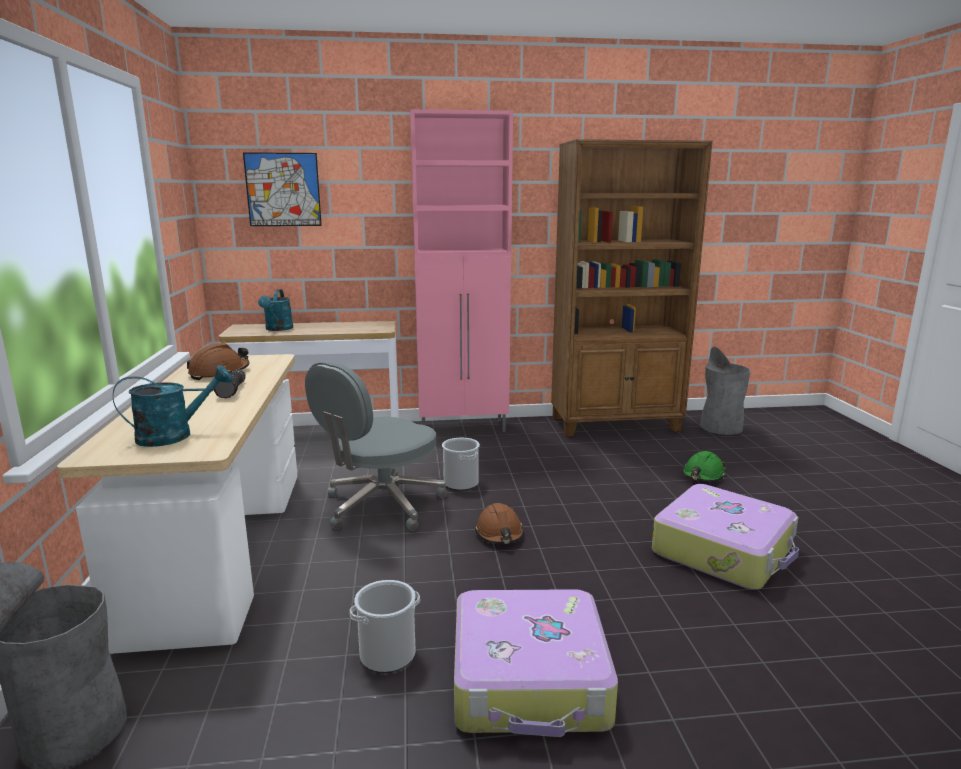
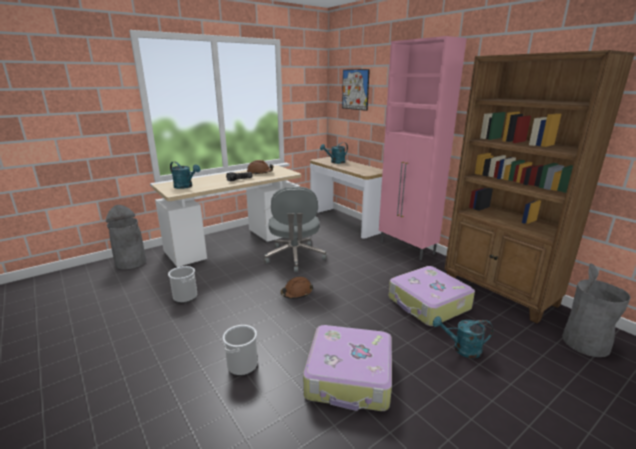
camera: 60 degrees right, 5 degrees up
grey office chair [305,361,447,531] -> grey office chair turned 105 degrees counterclockwise [264,187,327,272]
bucket [442,438,480,491] -> bucket moved to [223,325,258,376]
suitcase [454,589,618,737] -> suitcase moved to [389,266,475,326]
green hard hat [682,451,726,482] -> turquoise watering can [433,316,493,358]

